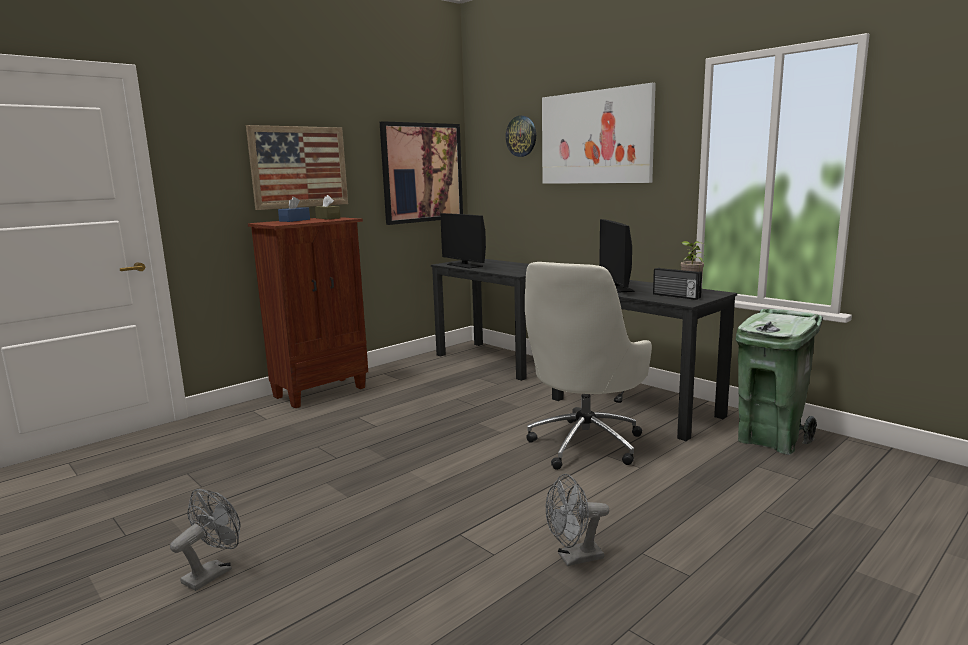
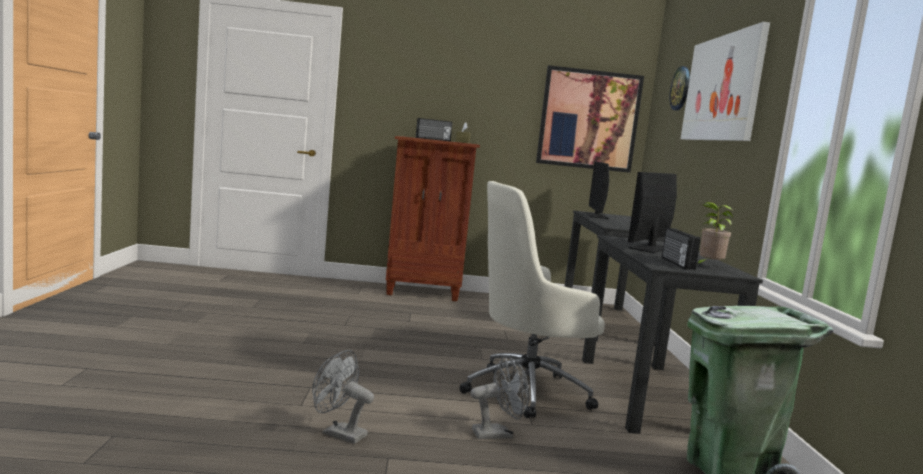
camera: 40 degrees right, 5 degrees down
grey fan [170,489,240,591] -> grey fan moved to [471,355,530,439]
picture [246,125,348,210] -> none
blue tissue box [278,196,310,222] -> radio [416,118,452,141]

